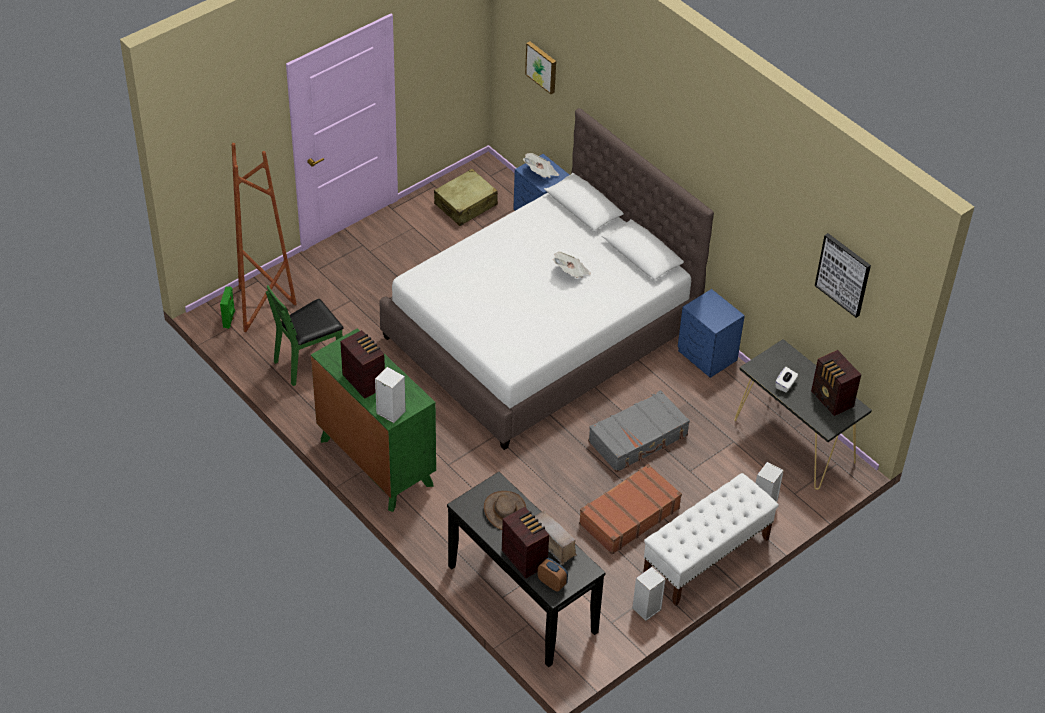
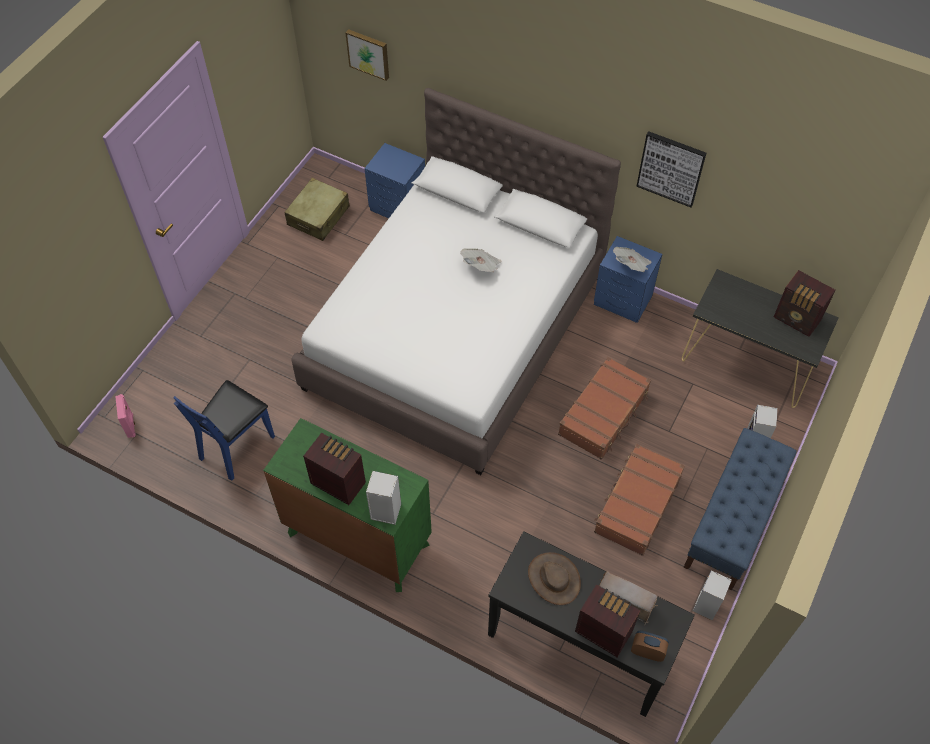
camera: 20 degrees left, 10 degrees up
green speaker [220,286,235,329] -> pink speaker [115,394,136,438]
brown clothes rack [232,143,297,332] -> none
green chair [266,285,344,386] -> blue chair [173,380,275,480]
newspaper [523,153,559,178] -> newspaper moved to [613,247,652,272]
grey suitcase [588,390,690,472] -> brown suitcase [558,357,651,460]
white bench [643,473,779,606] -> blue bench [683,428,797,591]
white tissue box [775,367,798,393] -> none
picture [815,233,871,318] -> picture moved to [636,131,706,207]

